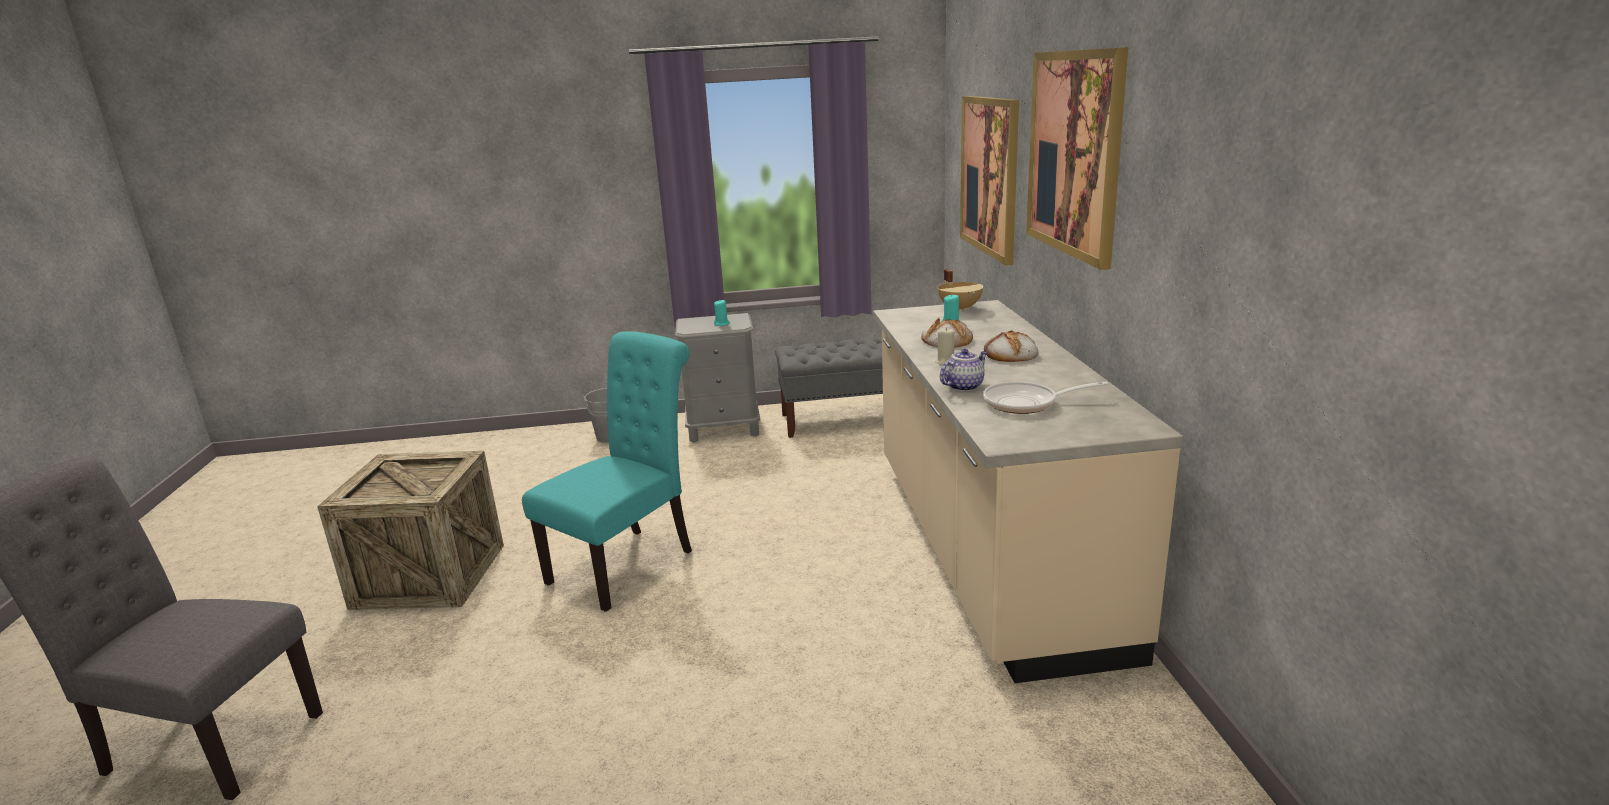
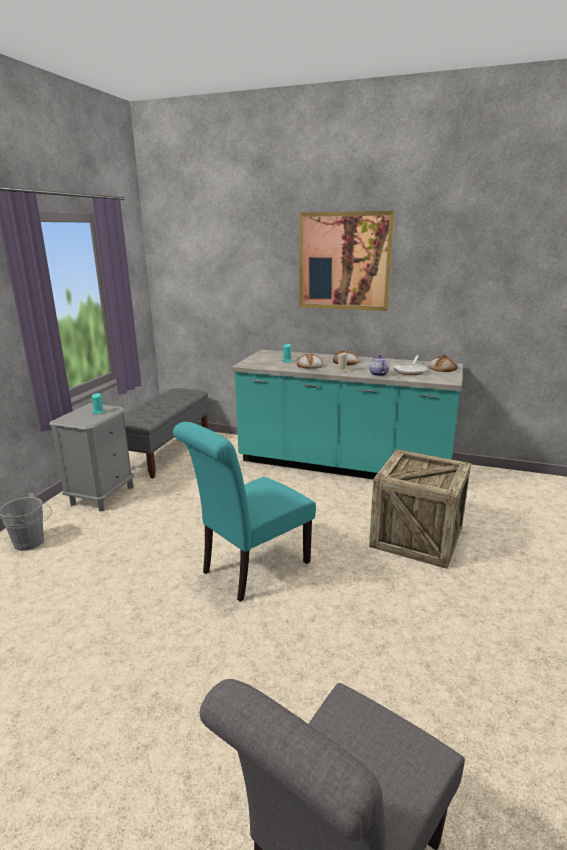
camera: 65 degrees left, 0 degrees up
crate [317,451,504,610] -> crate moved to [369,449,471,569]
turquoise chair [522,331,692,612] -> turquoise chair turned 105 degrees counterclockwise [173,422,316,602]
beige counter [873,300,1183,683] -> turquoise counter [232,350,463,479]
beige cooking pot [938,269,983,312] -> none
picture [960,96,1019,265] -> none
none -> bread [428,355,458,372]

